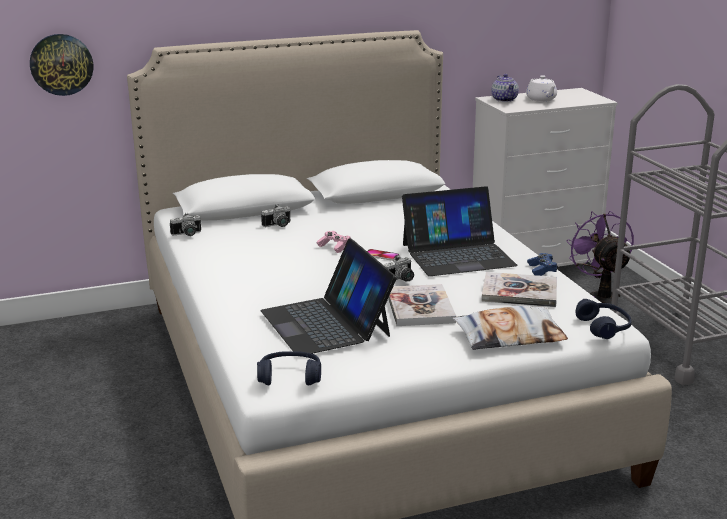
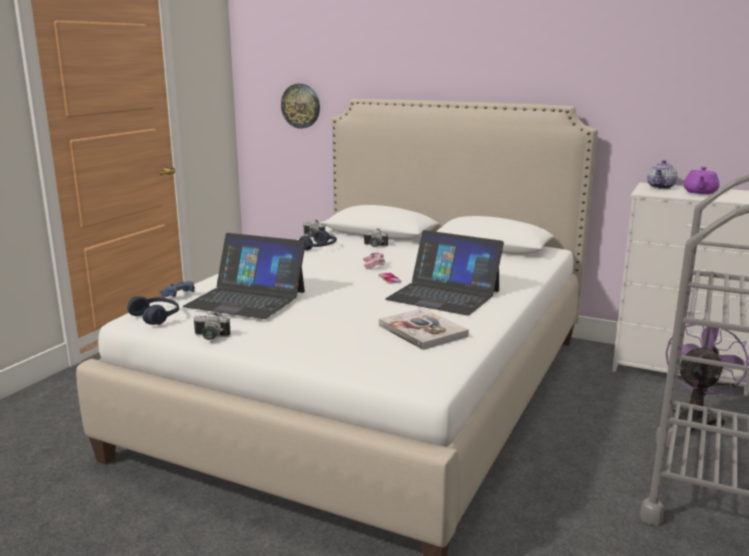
camera: 45 degrees right, 5 degrees down
laptop [261,238,397,354] -> laptop turned 90 degrees counterclockwise [183,233,306,319]
camera [384,255,414,282] -> camera moved to [194,311,231,340]
book [388,284,456,326] -> none
pillow [453,306,568,350] -> none
white teapot [526,75,557,102] -> purple teapot [683,167,720,194]
blue game controller [527,253,558,276] -> blue game controller moved to [159,281,195,298]
blue headphones [575,299,631,339] -> blue headphones moved to [299,230,337,250]

